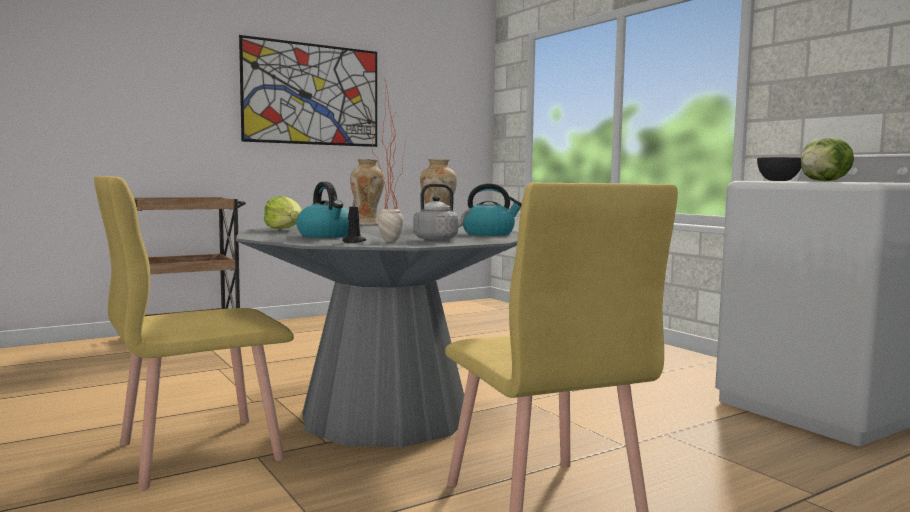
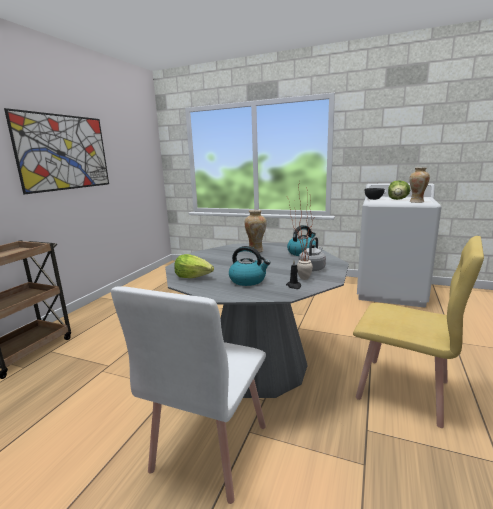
camera: 35 degrees left, 10 degrees up
yellow chair [94,176,294,491] -> white chair [111,286,266,504]
vase [350,159,385,225] -> vase moved to [409,168,430,203]

